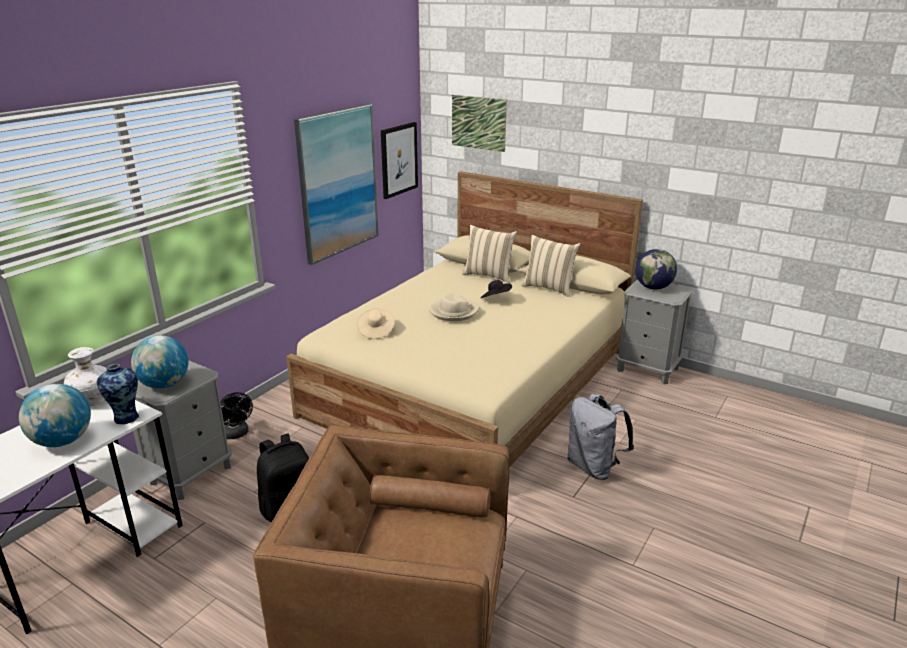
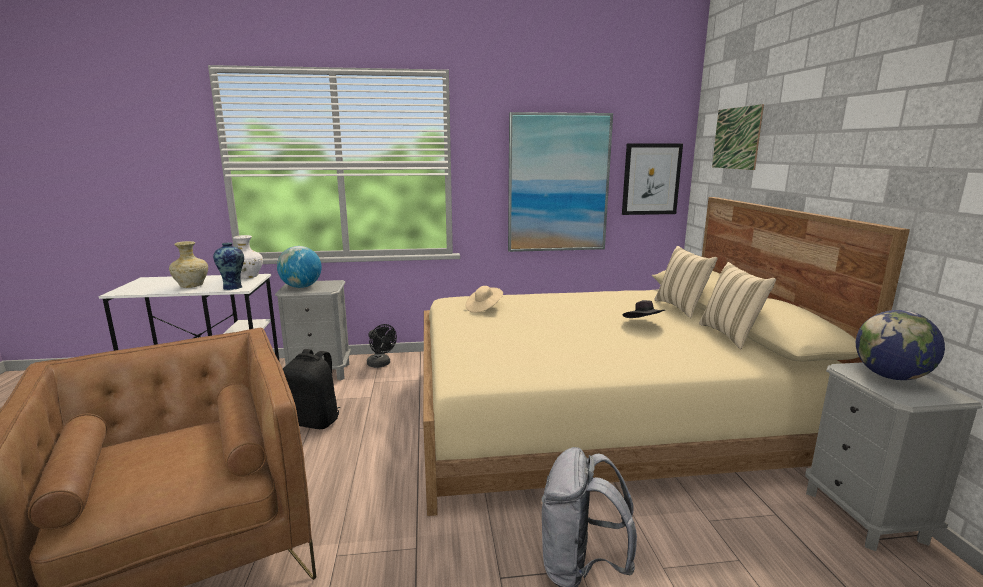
camera: 50 degrees right, 10 degrees down
globe [19,384,91,447] -> beige vase [169,241,208,288]
black fan [220,392,253,439] -> black fan turned 60 degrees counterclockwise [367,324,397,368]
beige hat [429,293,480,321] -> none

